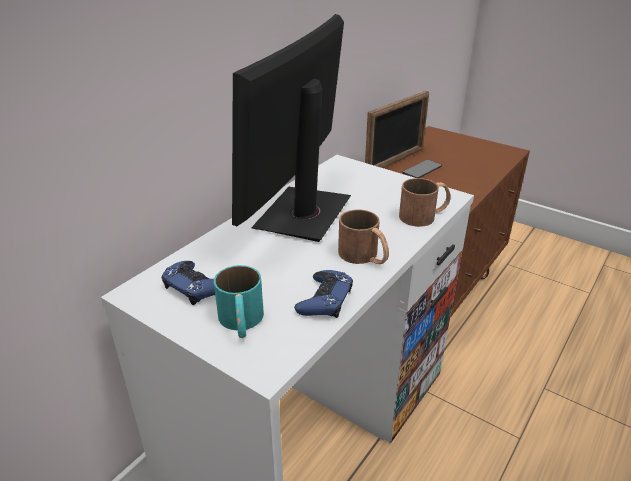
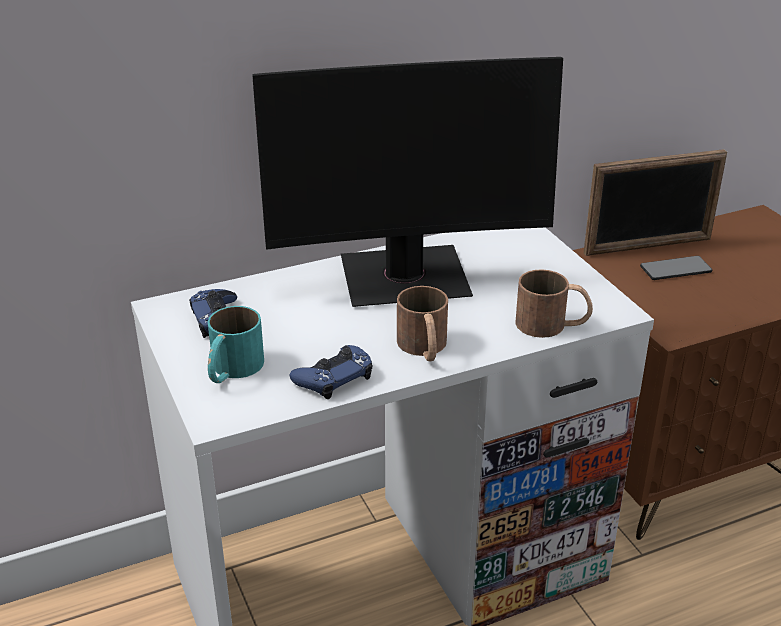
camera: 30 degrees right, 0 degrees up
monitor [232,14,351,242] -> monitor turned 150 degrees counterclockwise [252,57,563,307]

